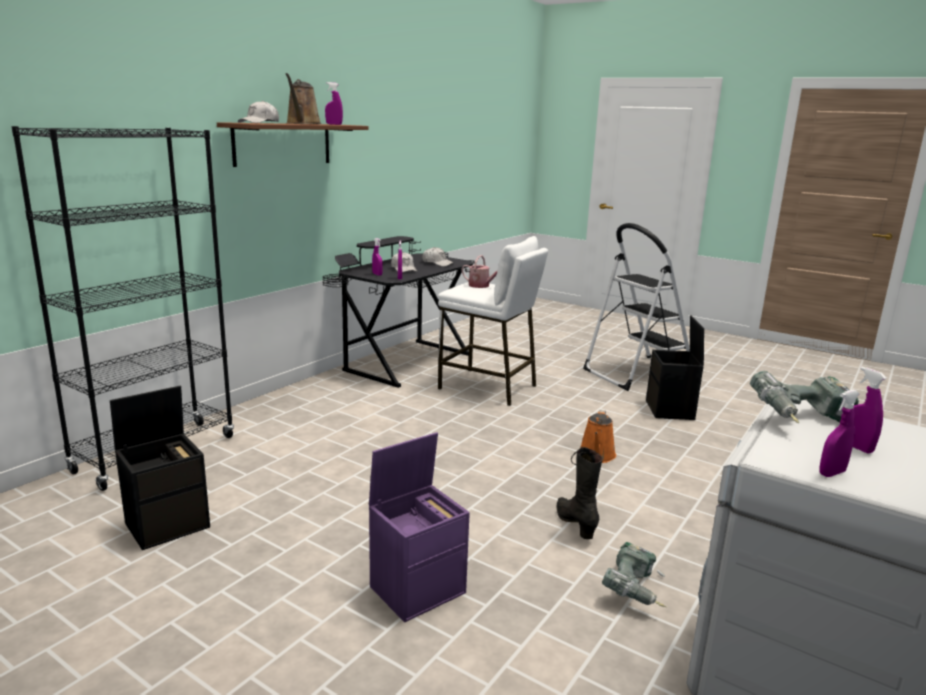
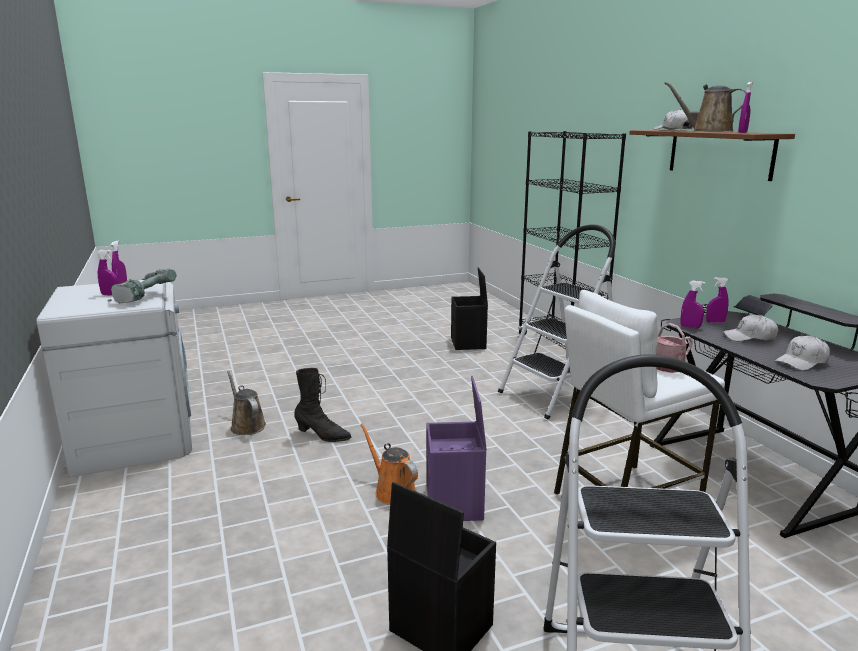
camera: 125 degrees right, 0 degrees up
purple storage box [369,432,470,622] -> purple storage box moved to [427,376,487,521]
power drill [602,542,666,607] -> brown watering can [227,371,266,435]
none -> step ladder [498,224,616,419]

